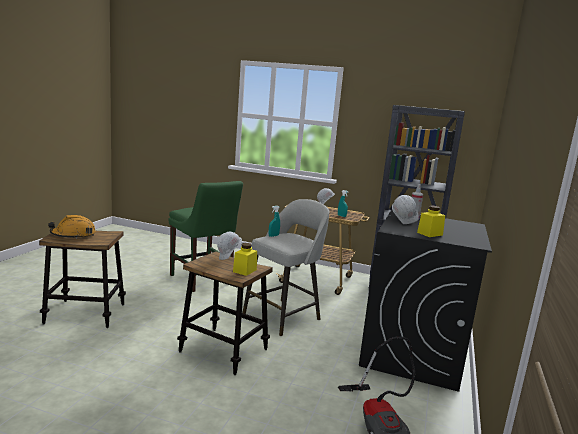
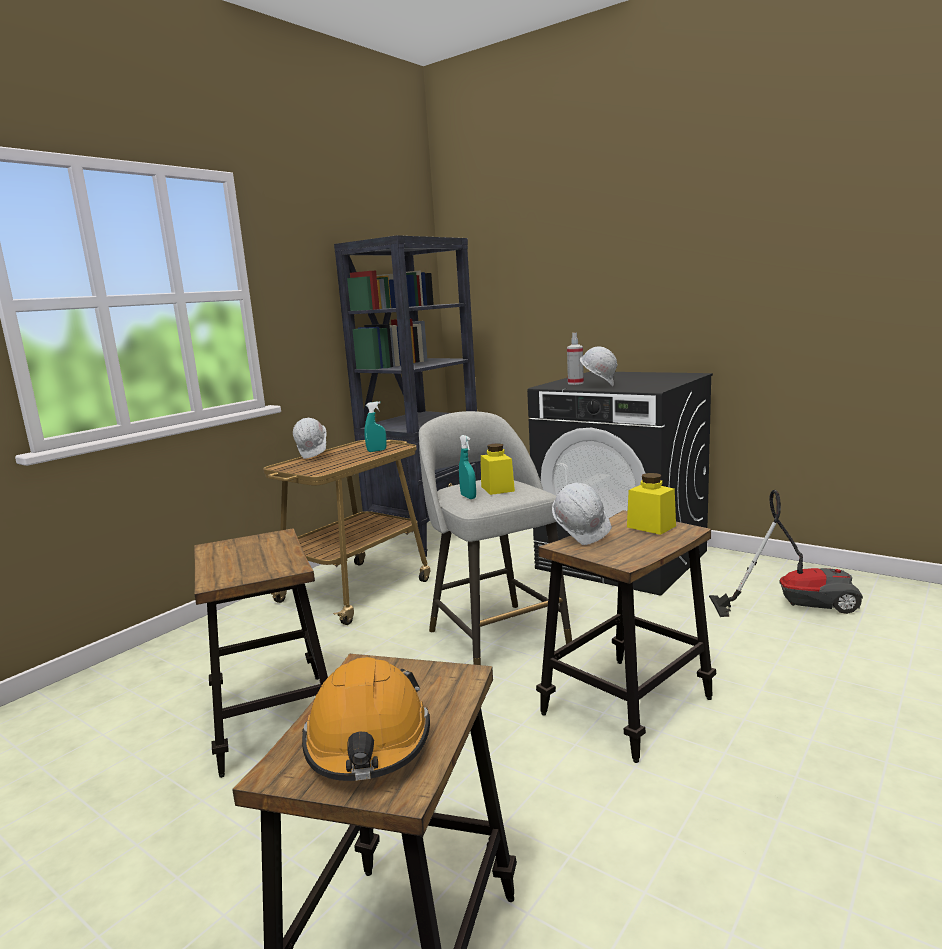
camera: 70 degrees left, 0 degrees up
green chair [169,181,243,292] -> stool [194,528,328,778]
yellow jar [417,206,445,237] -> yellow jar moved to [481,444,515,495]

